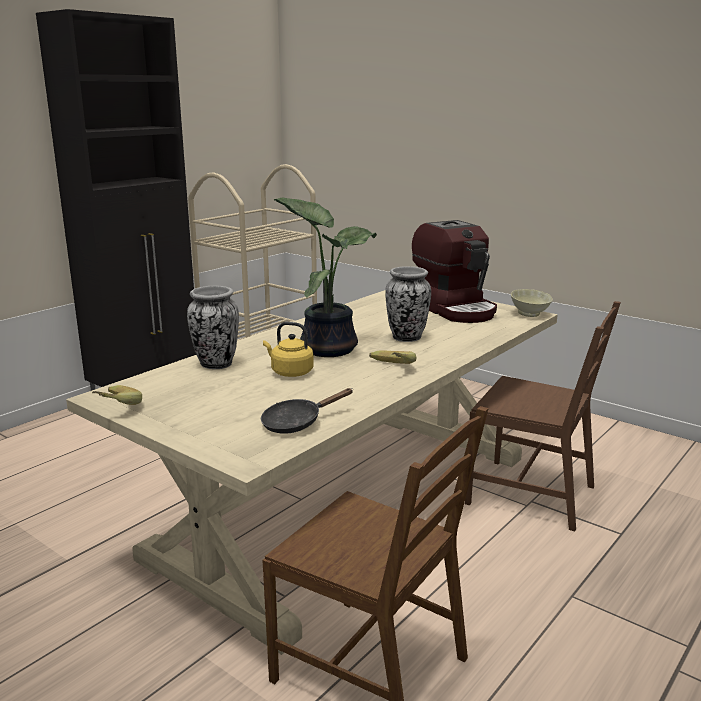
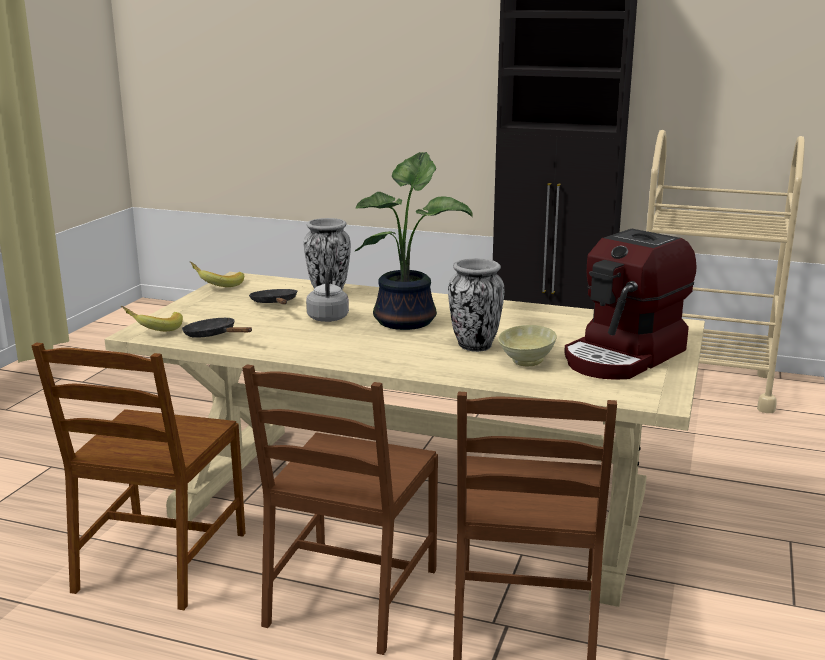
camera: 70 degrees right, 0 degrees up
yellow kettle [263,322,314,377] -> grey kettle [306,267,349,322]
banana [369,350,416,364] -> banana moved to [121,306,183,331]
beige bowl [511,289,553,317] -> beige bowl moved to [498,325,557,366]
none -> brown chair [242,364,438,655]
none -> black frying pan [249,289,298,304]

